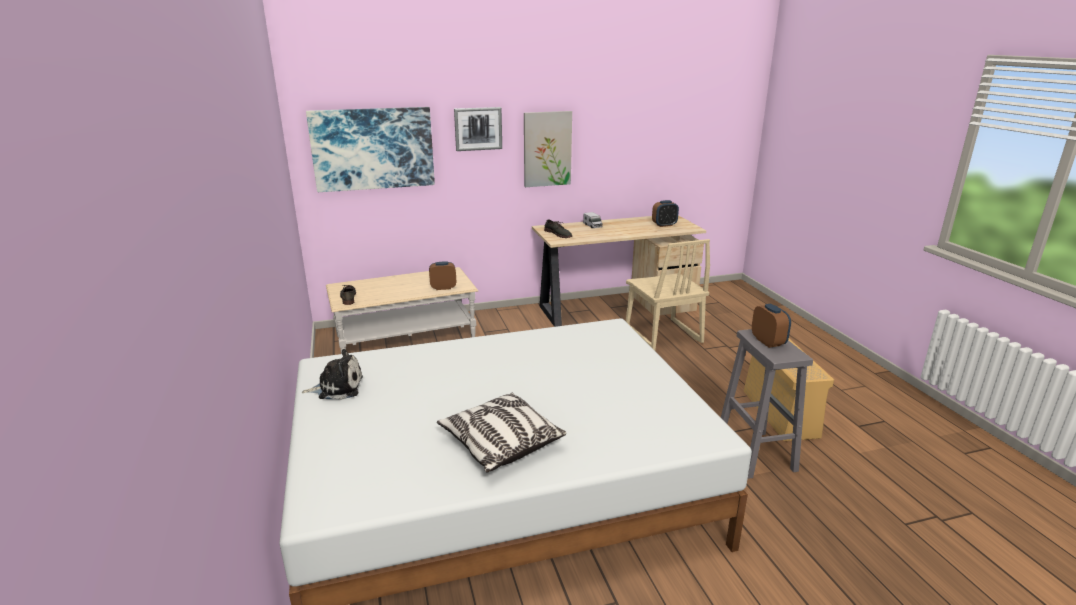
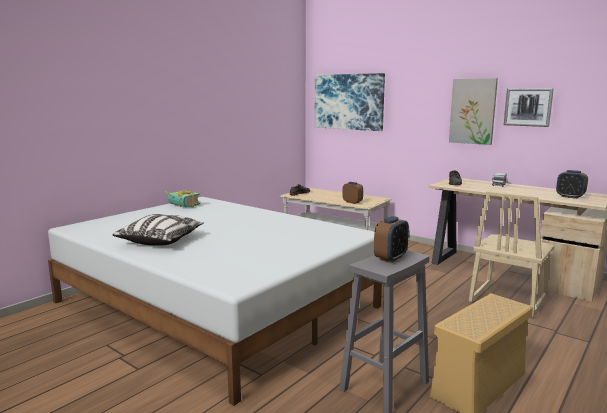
camera: 55 degrees right, 10 degrees down
plush toy [301,349,363,400] -> book [165,190,200,208]
picture [454,107,502,151] -> picture moved to [504,88,554,127]

